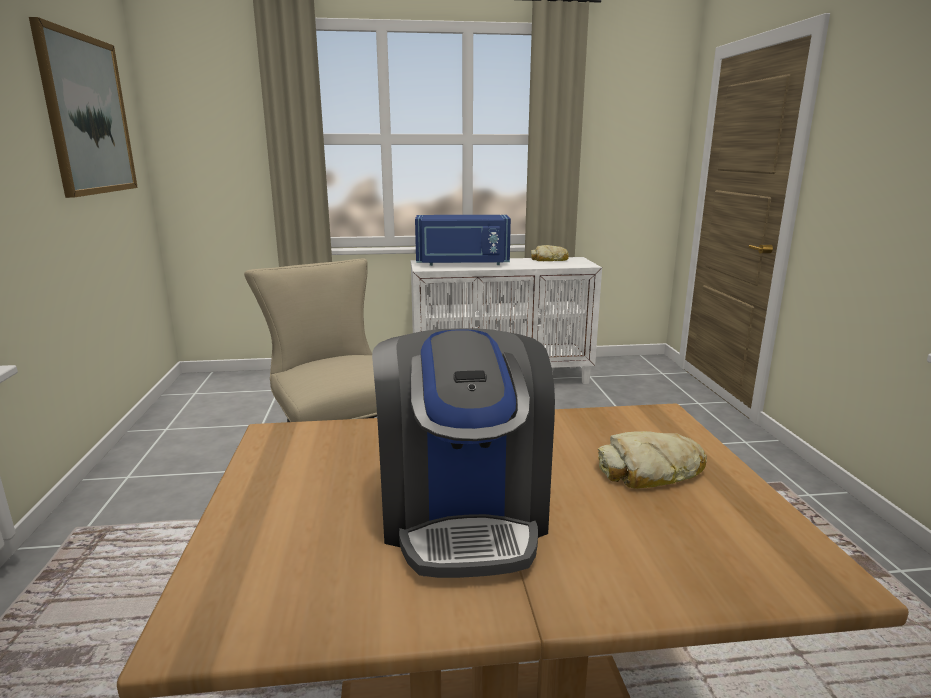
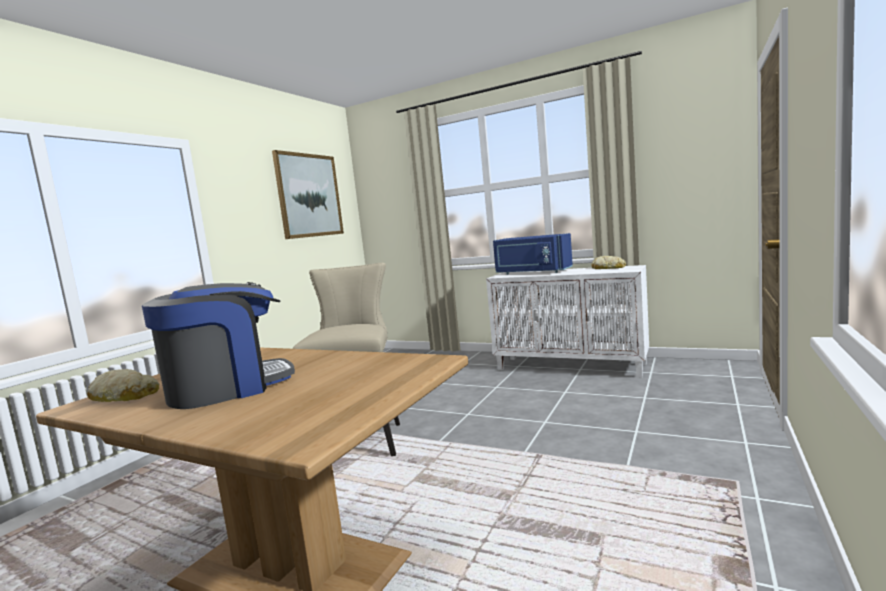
camera: 35 degrees right, 10 degrees down
coffee machine [372,328,555,578] -> coffee machine turned 150 degrees counterclockwise [142,282,295,409]
bread [598,431,707,489] -> bread moved to [87,369,160,402]

